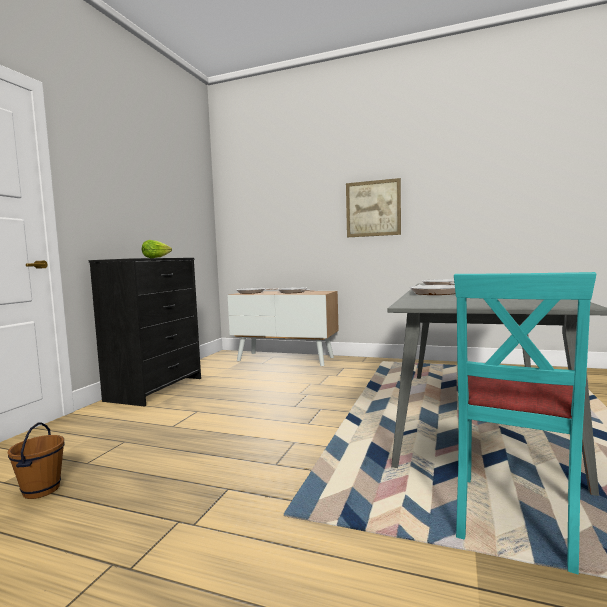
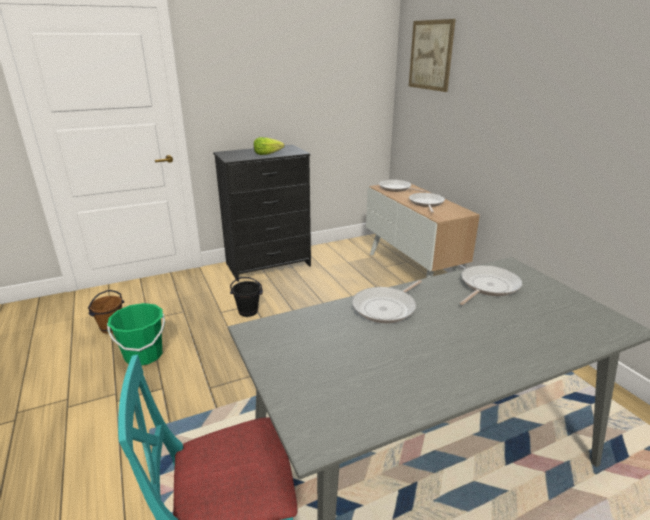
camera: 45 degrees right, 20 degrees up
picture [346,178,401,237] -> picture moved to [409,19,456,92]
none -> green bucket [107,303,165,366]
none -> black bucket [230,277,263,317]

